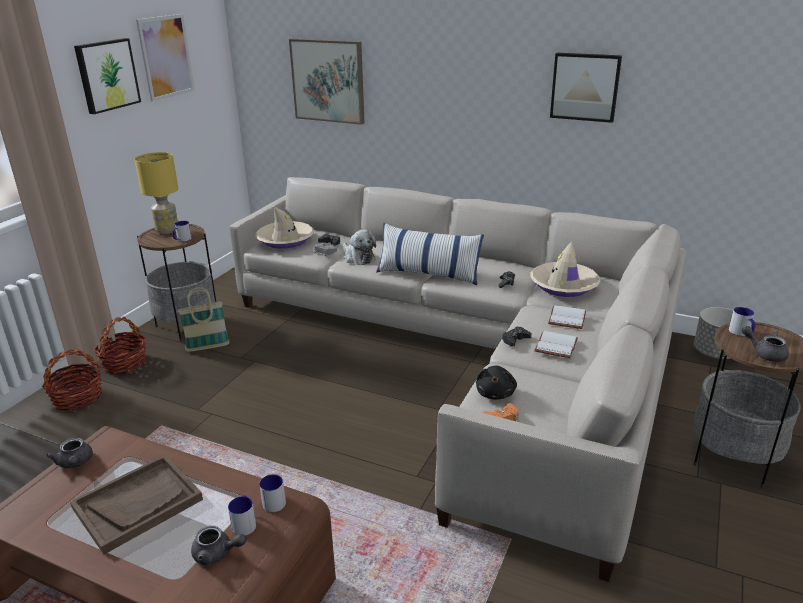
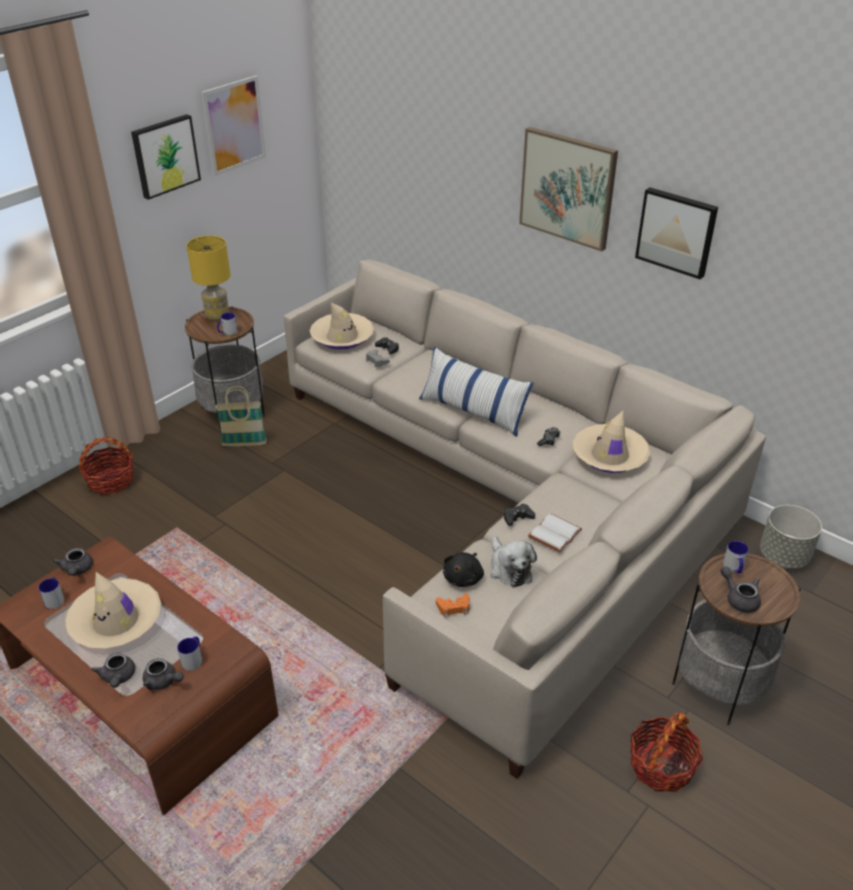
camera: 15 degrees right, 10 degrees up
brown tray [70,454,203,555] -> beige hat [65,572,161,649]
basket [94,316,147,374] -> basket moved to [630,712,703,792]
mug [259,474,286,512] -> mug moved to [38,577,65,609]
picture [289,39,365,125] -> picture moved to [519,127,618,251]
plush toy [343,229,376,265] -> plush toy moved to [491,536,537,588]
white book [548,305,586,329] -> none
none -> grey teapot [92,653,135,688]

